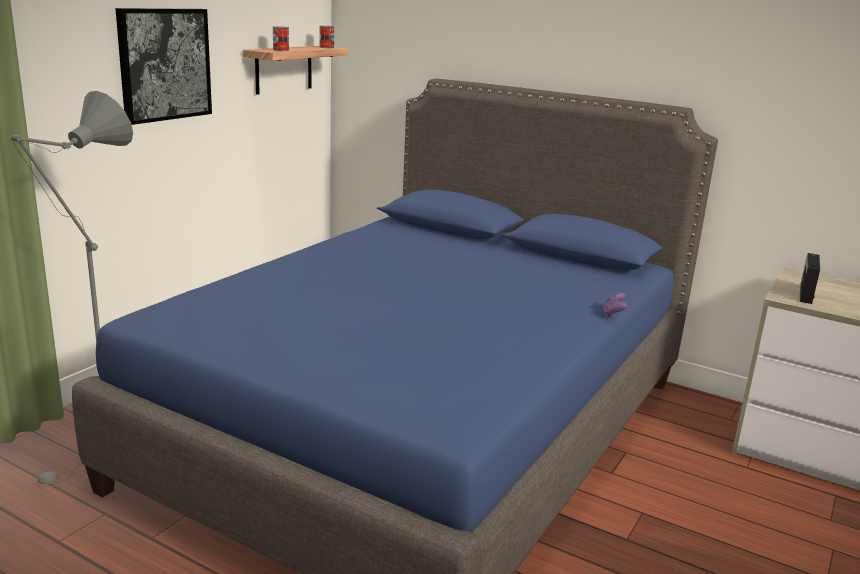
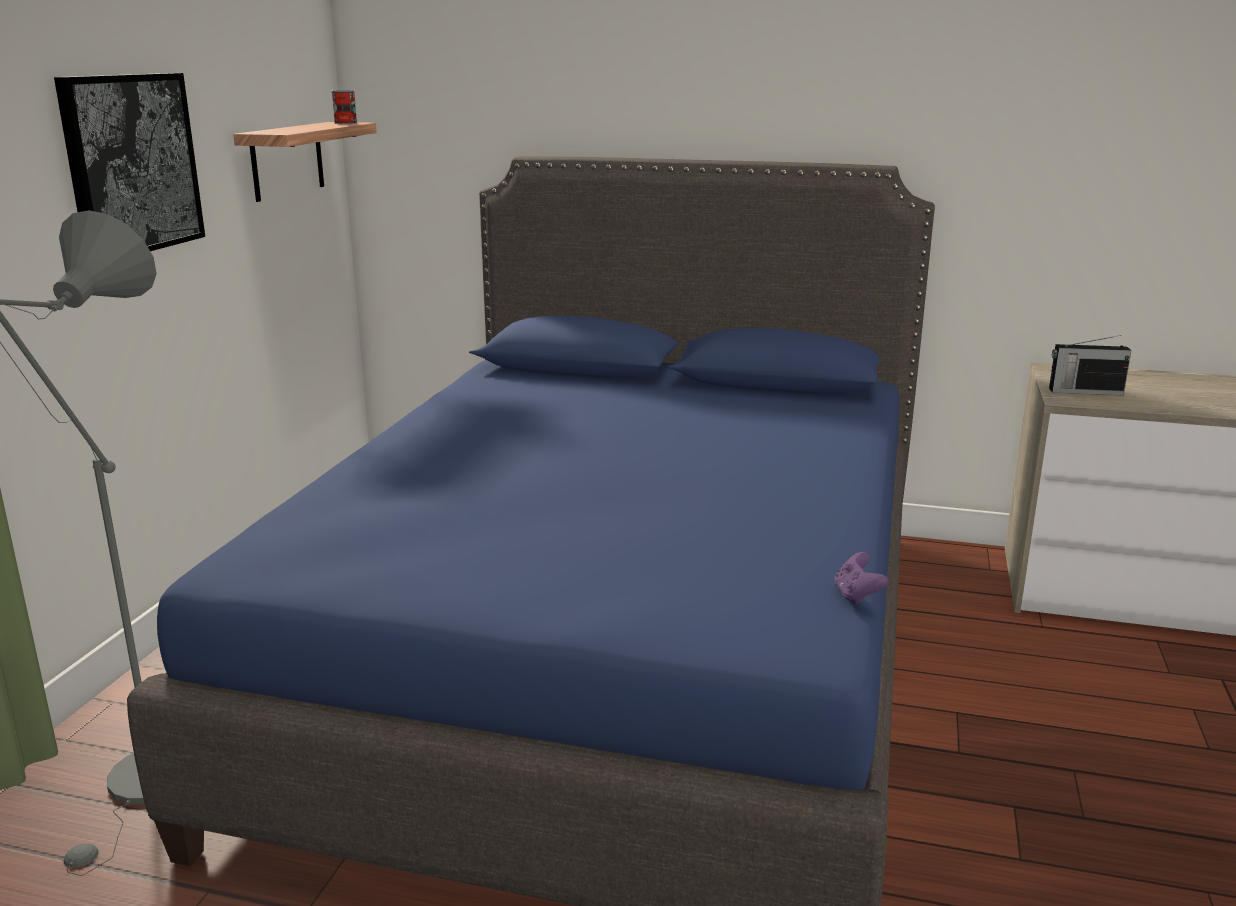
camera: 15 degrees left, 0 degrees up
can [272,26,289,51] -> none
purple game controller [603,293,628,318] -> purple game controller moved to [834,552,888,605]
radio [800,253,820,304] -> radio turned 90 degrees counterclockwise [1049,335,1131,395]

